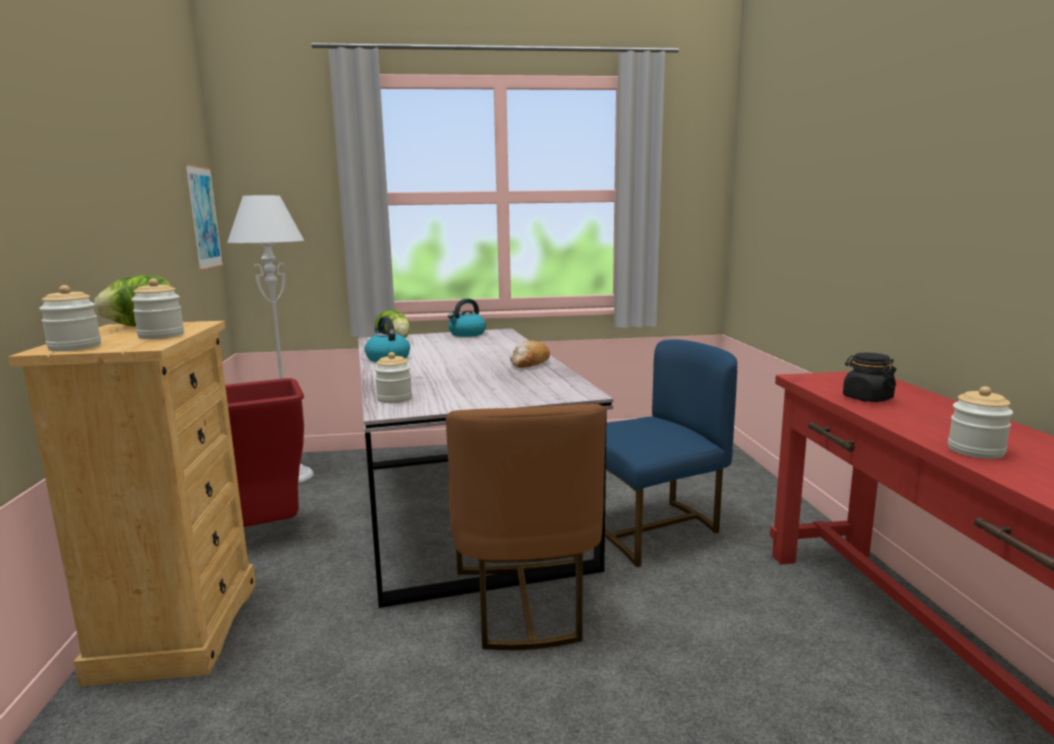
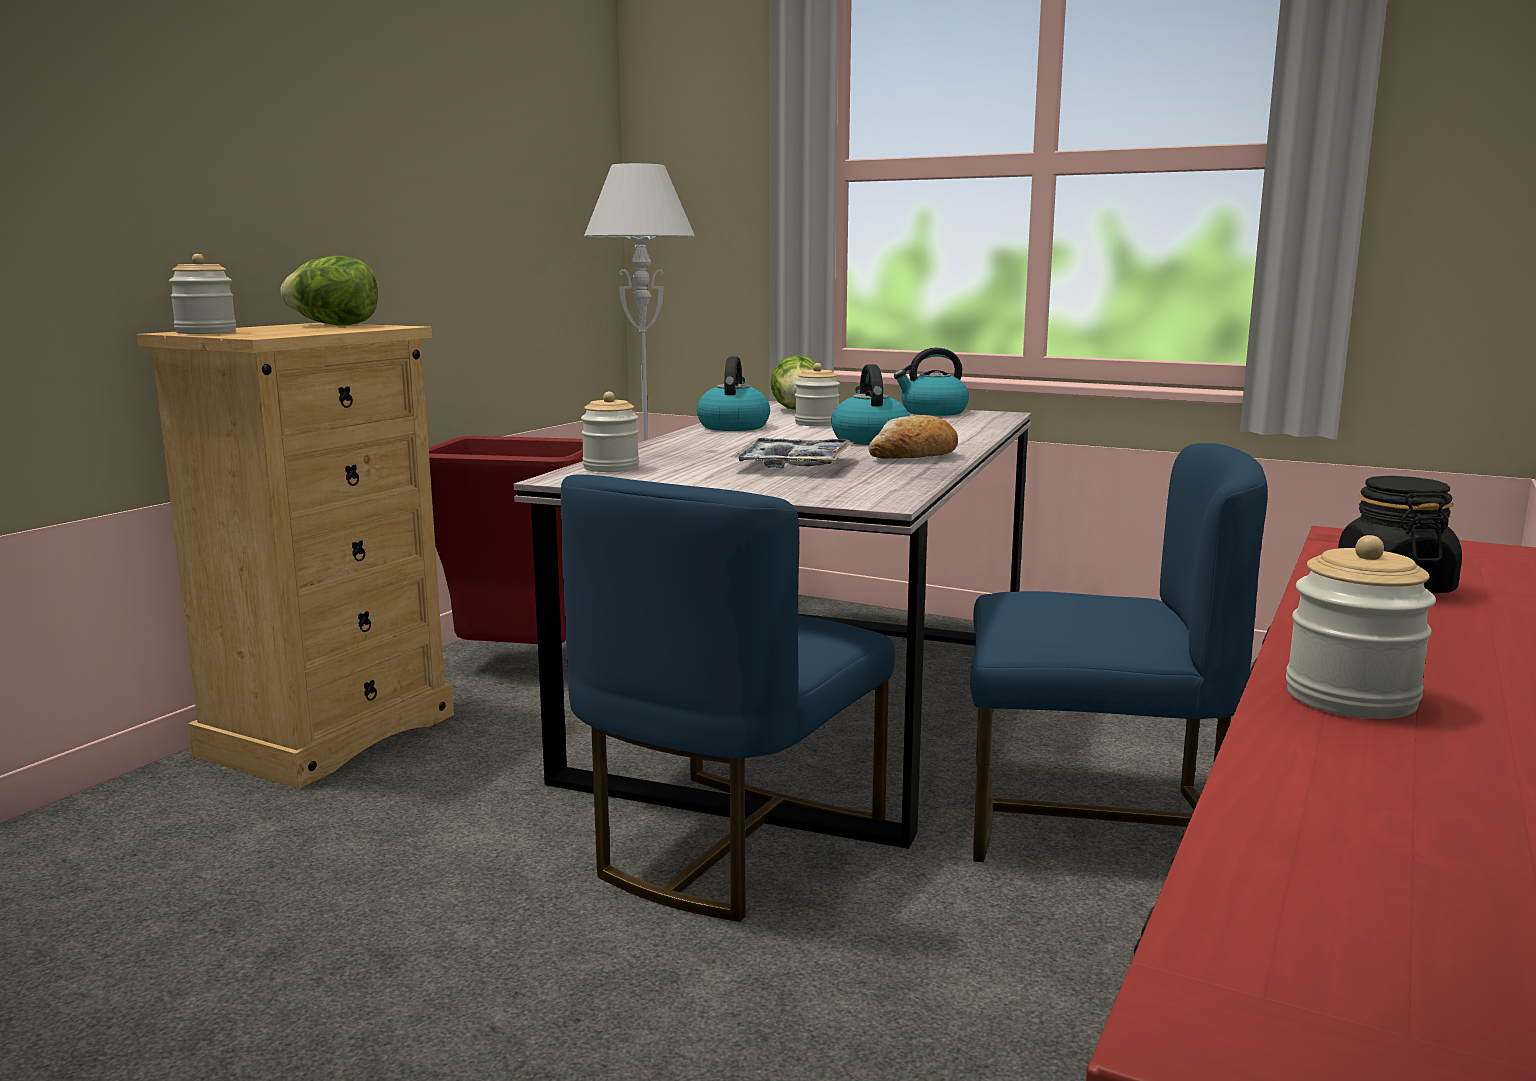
camera: 35 degrees right, 0 degrees up
jar [131,278,184,339] -> jar moved to [795,363,840,426]
picture [184,163,224,271] -> none
brown chair [446,404,606,650] -> blue chair [561,475,895,922]
none -> tray [731,438,854,468]
none -> kettle [831,364,910,445]

